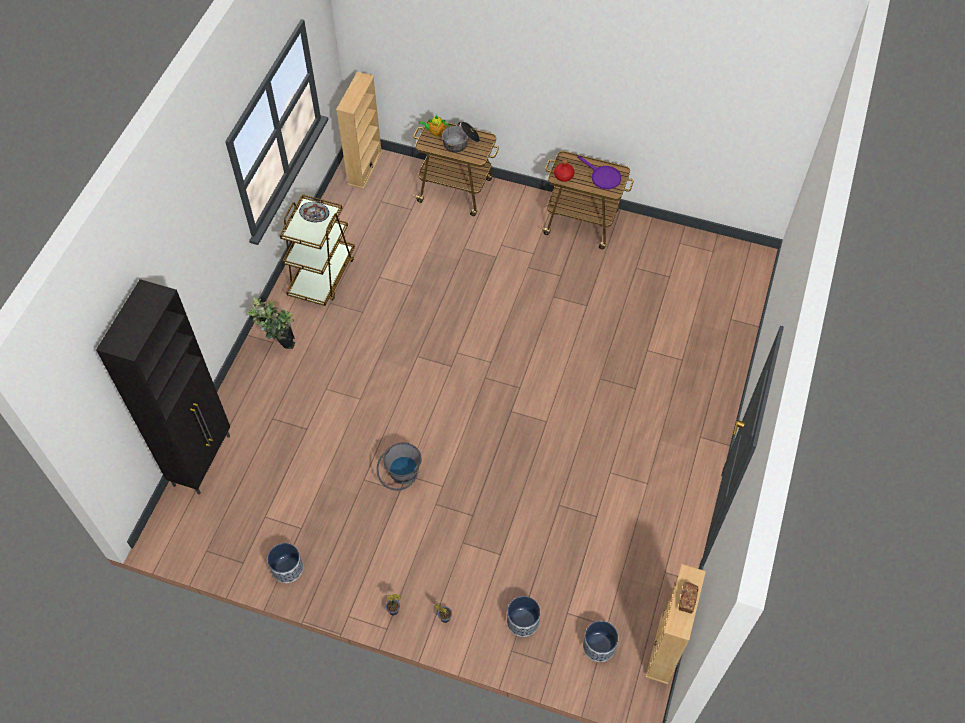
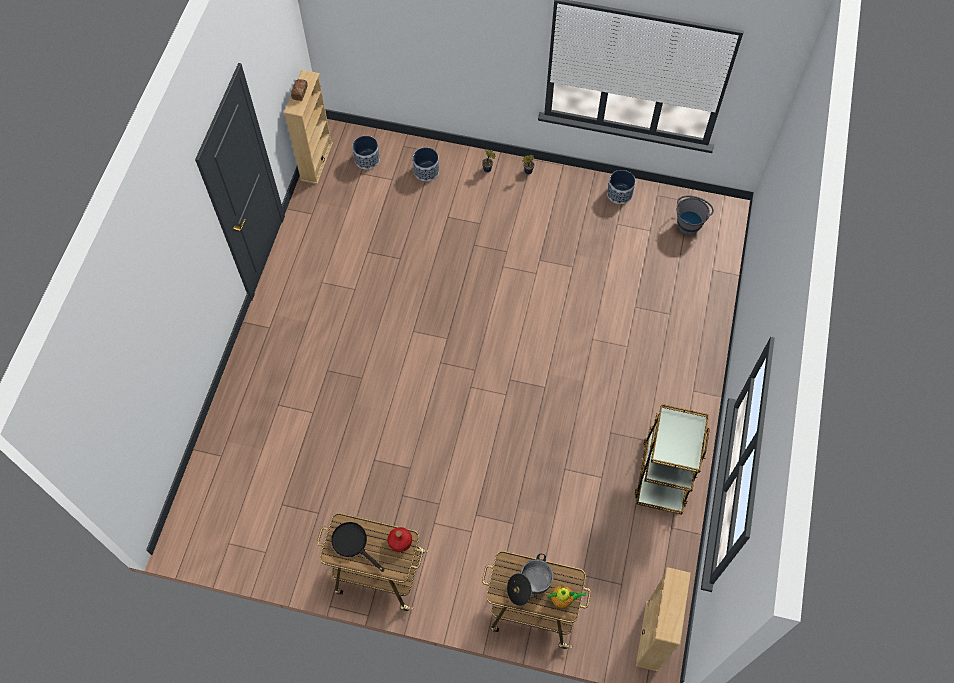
camera: 175 degrees right, 5 degrees up
black cabinet [96,279,230,495] -> none
potted plant [246,297,295,349] -> none
bowl [299,202,329,222] -> none
grey bucket [377,442,422,491] -> grey bucket moved to [677,196,714,235]
purple frying pan [577,155,621,189] -> black frying pan [331,522,384,572]

